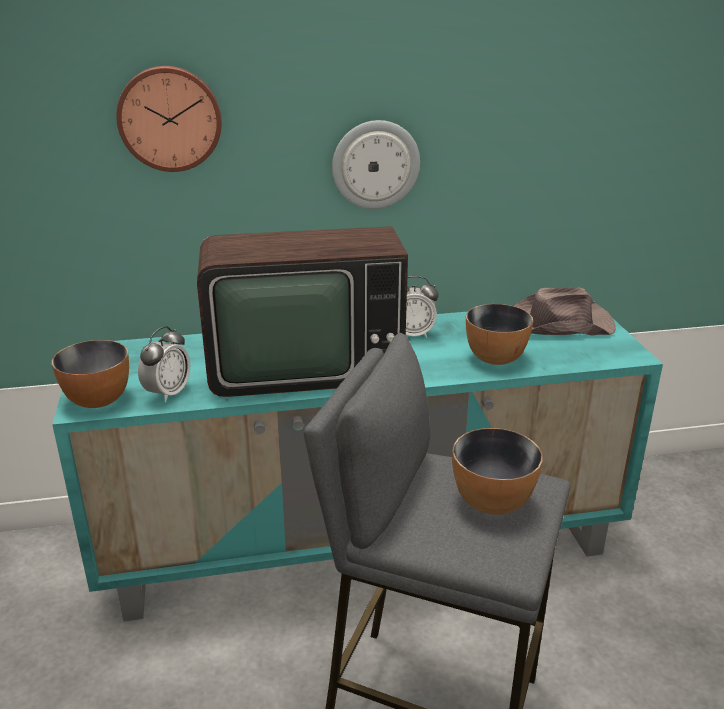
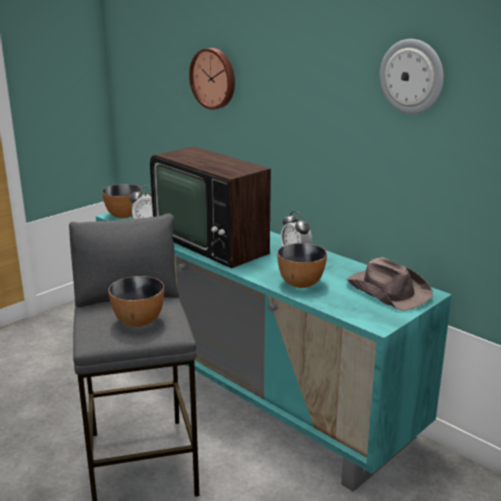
camera: 55 degrees right, 5 degrees down
wall clock [332,120,420,209] -> wall clock moved to [380,39,444,114]

